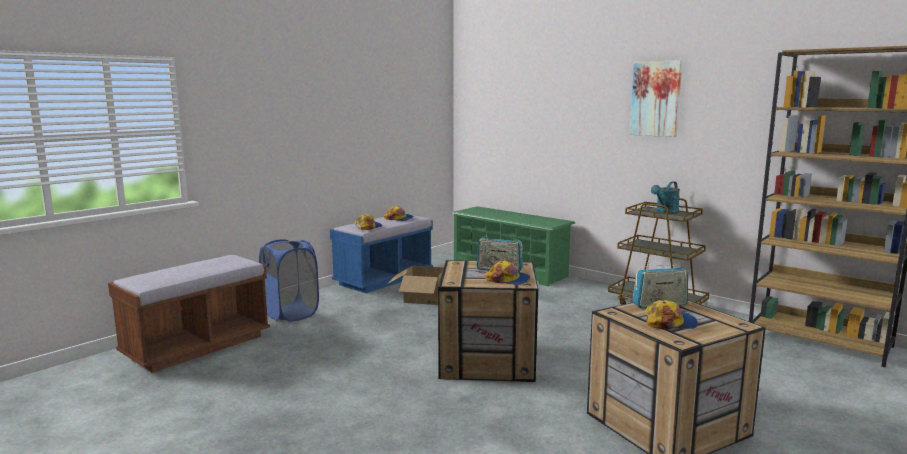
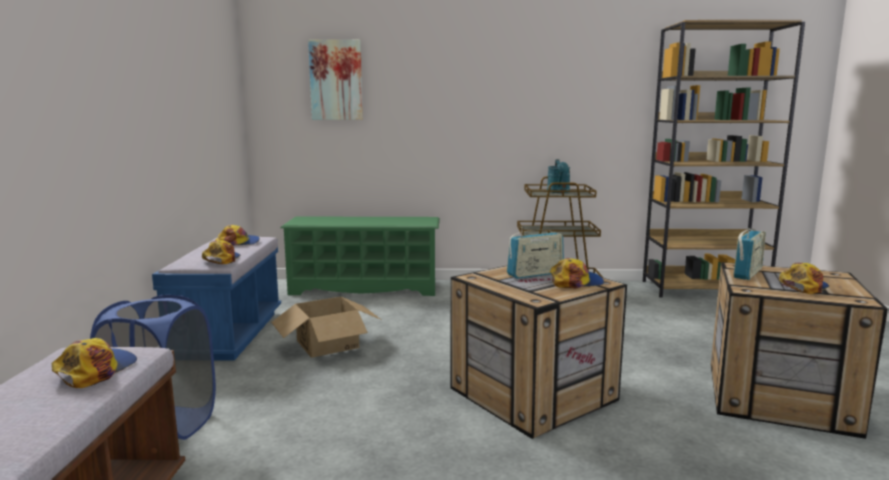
camera: 40 degrees left, 0 degrees up
picture [629,60,683,137] -> picture moved to [308,39,363,120]
none -> cap [52,338,137,388]

